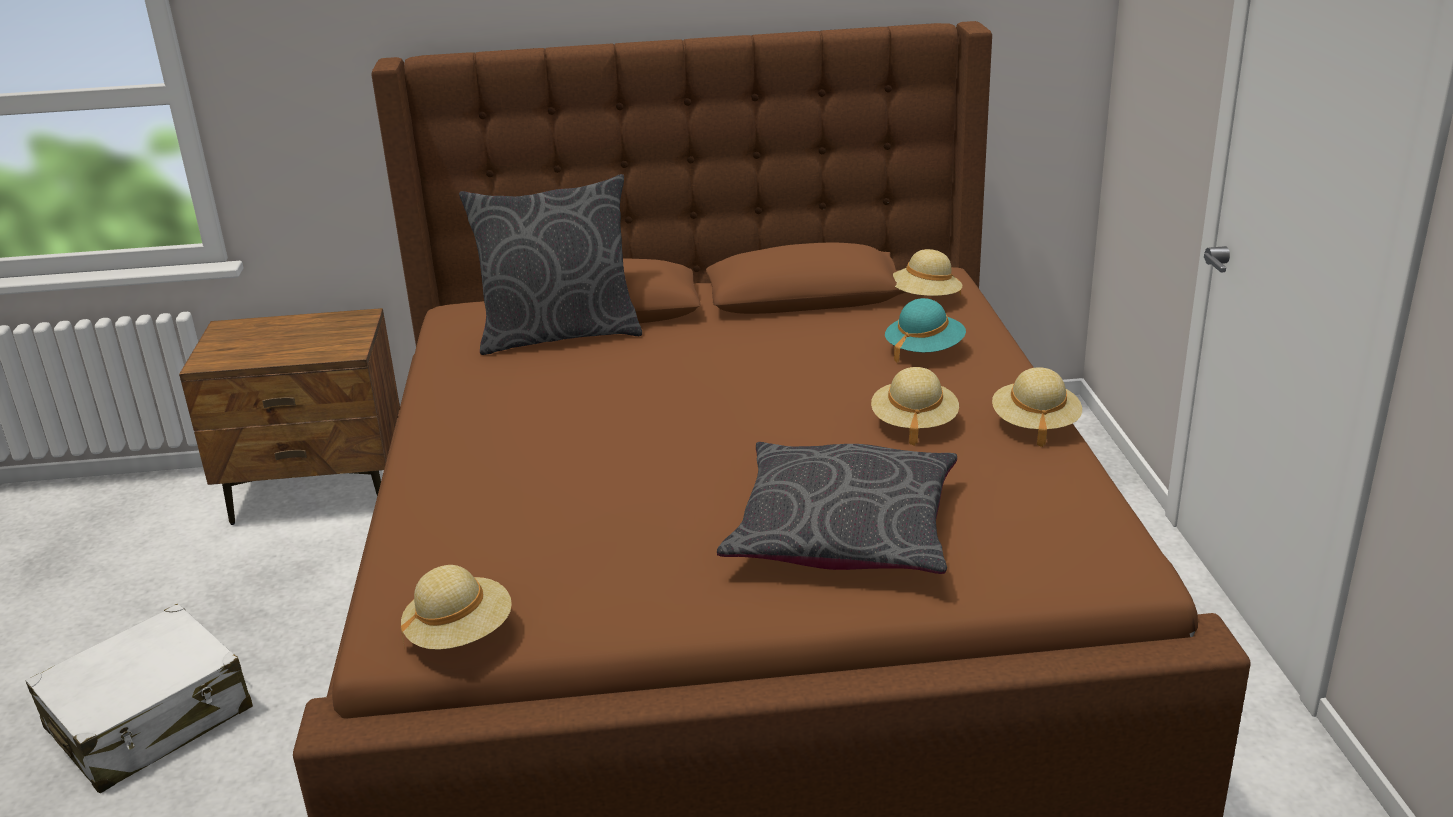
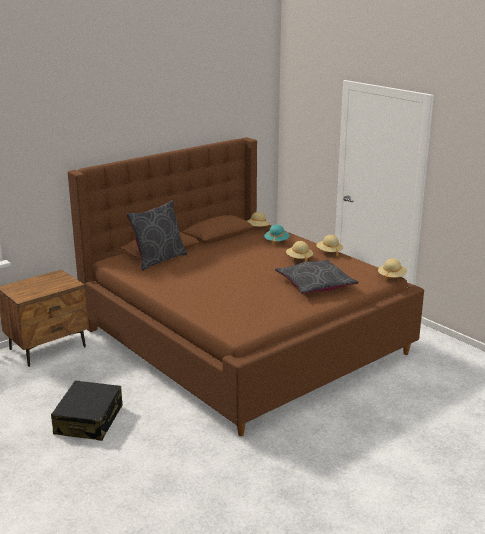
camera: 35 degrees left, 5 degrees down
white suitcase [25,604,253,793] -> black suitcase [51,381,123,441]
beige hat [401,565,512,650] -> beige hat moved to [378,258,407,282]

